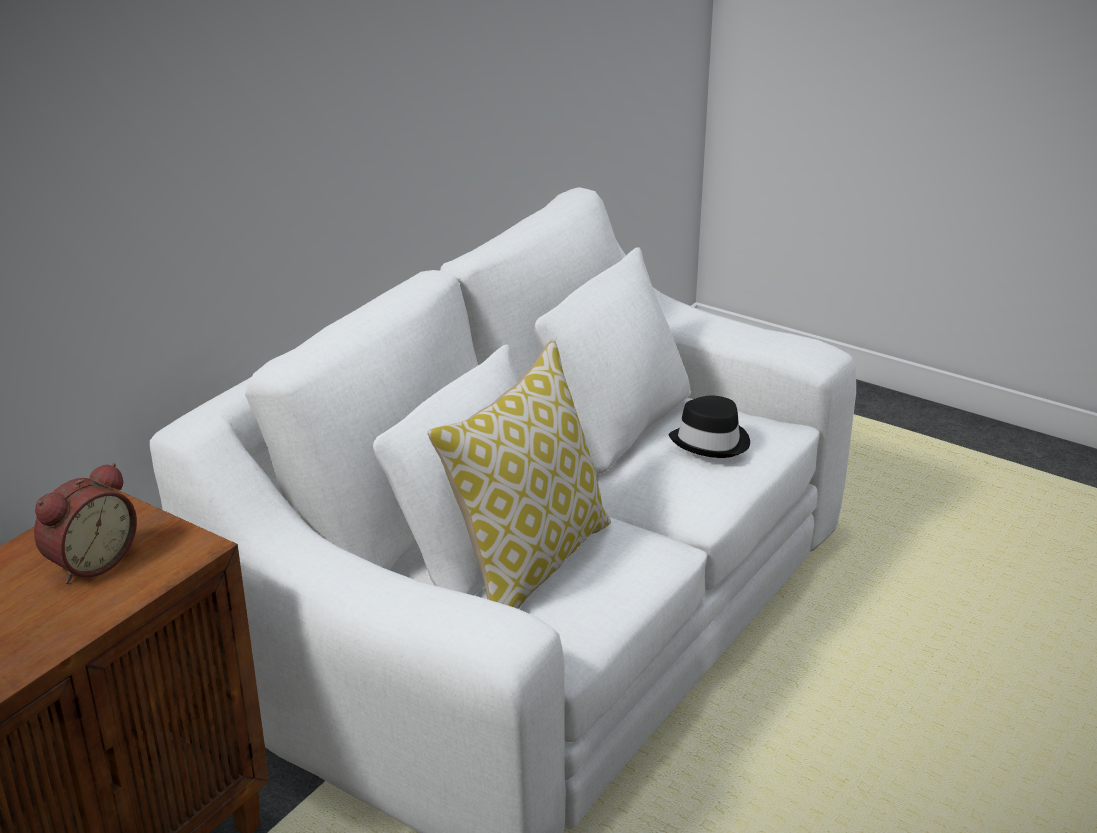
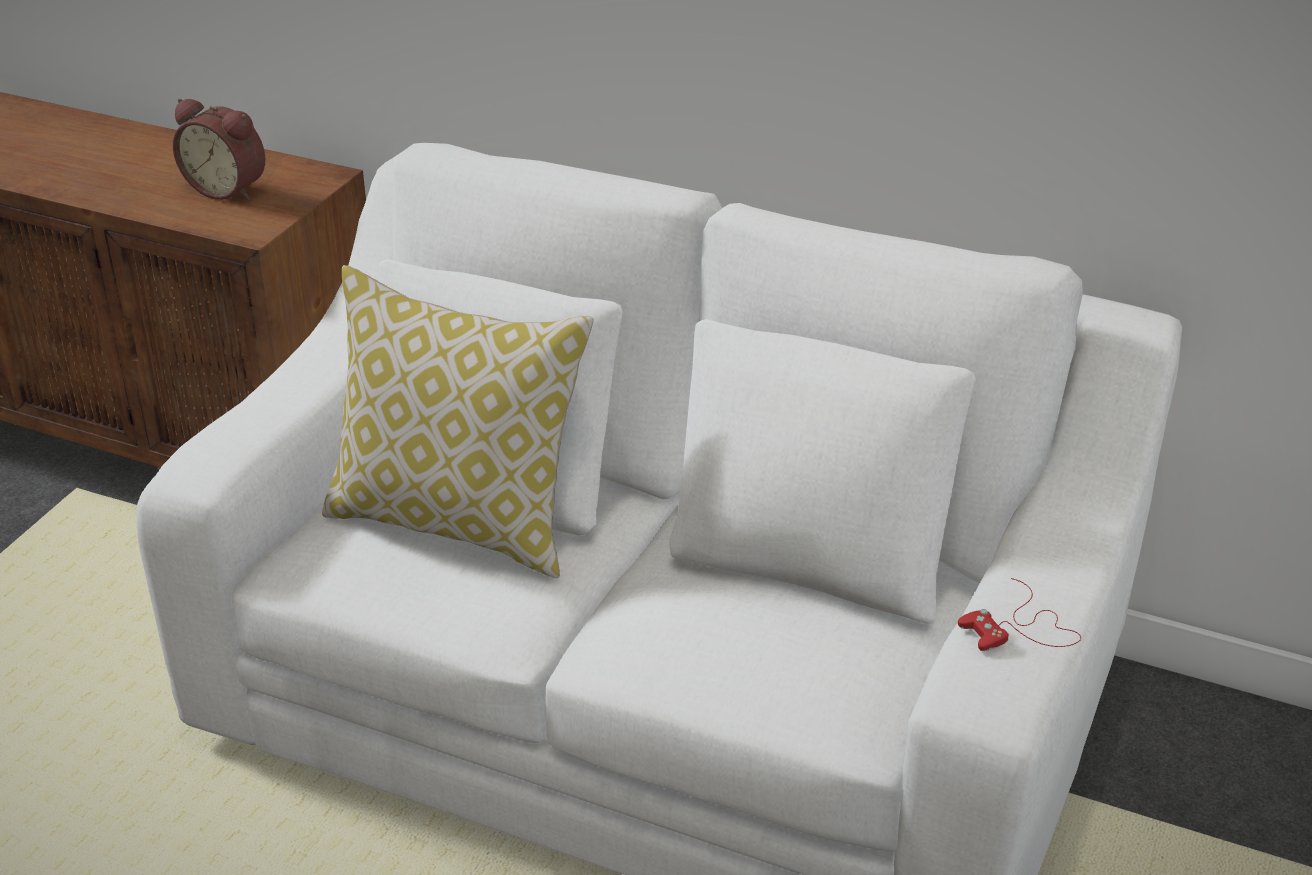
camera: 80 degrees right, 5 degrees up
black hat [669,395,750,458] -> none
none -> red game controller [958,578,1081,651]

